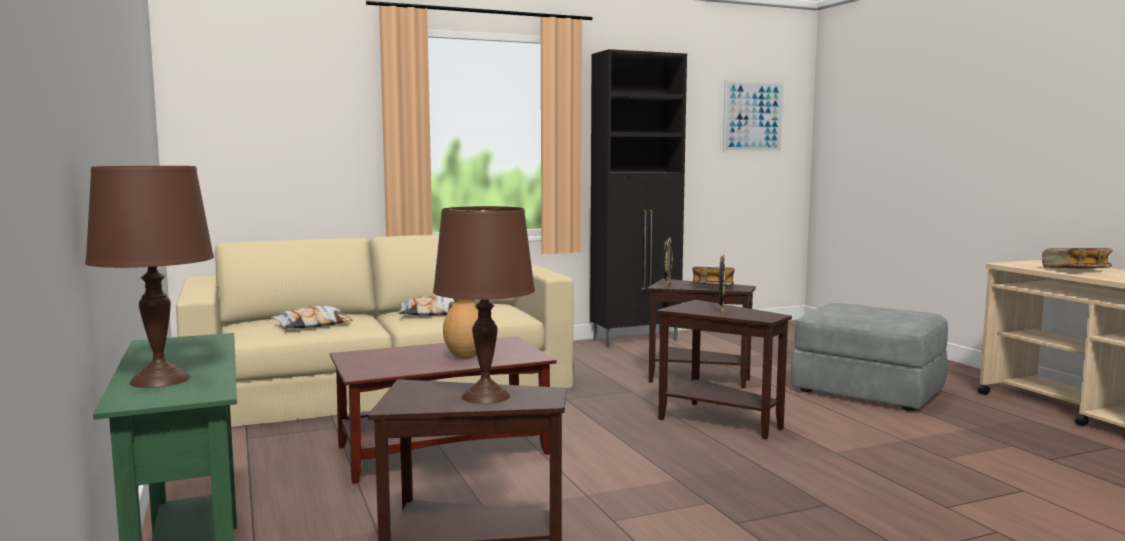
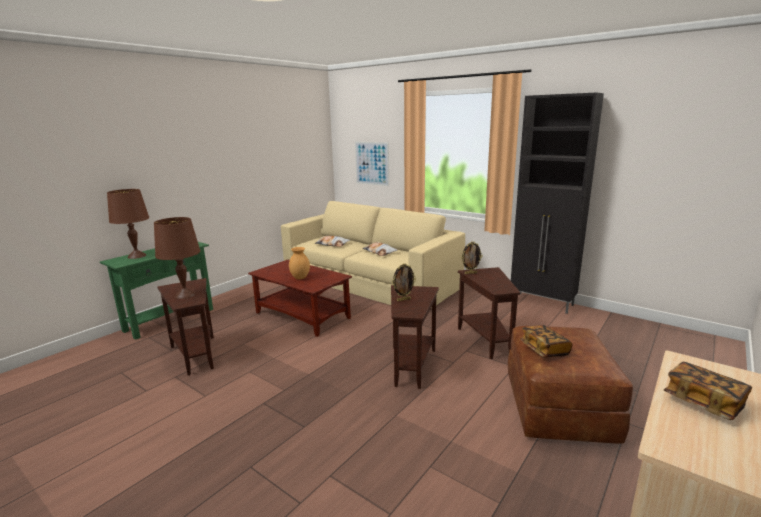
camera: 60 degrees right, 10 degrees up
book [692,267,735,286] -> book moved to [520,325,572,357]
picture [723,80,785,153] -> picture moved to [355,142,389,186]
grey ottoman [791,303,948,411] -> brown ottoman [508,326,633,444]

